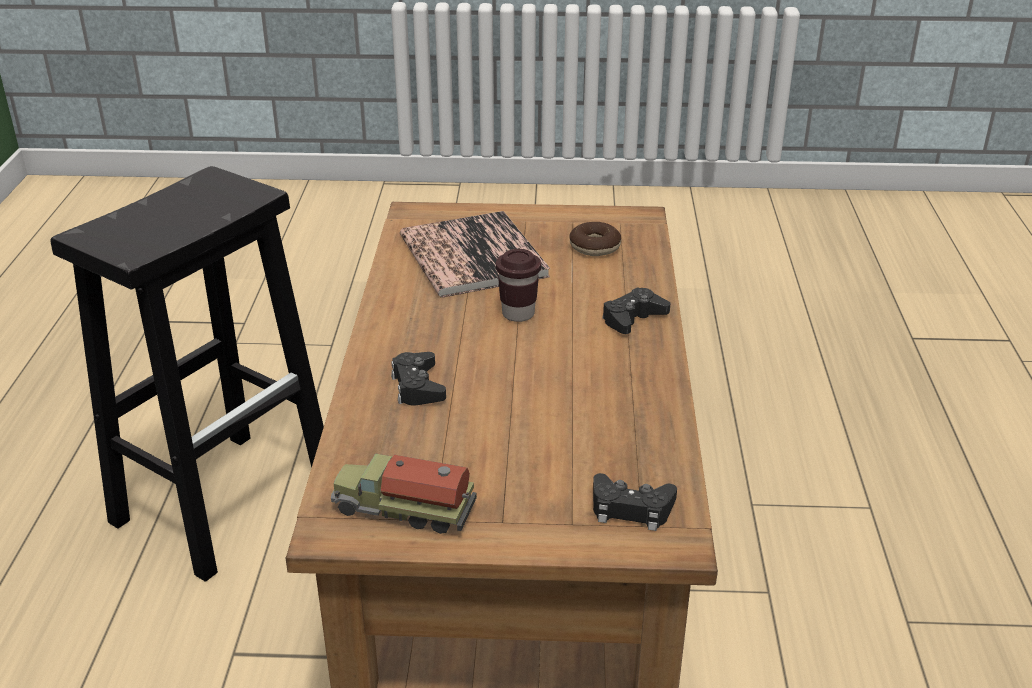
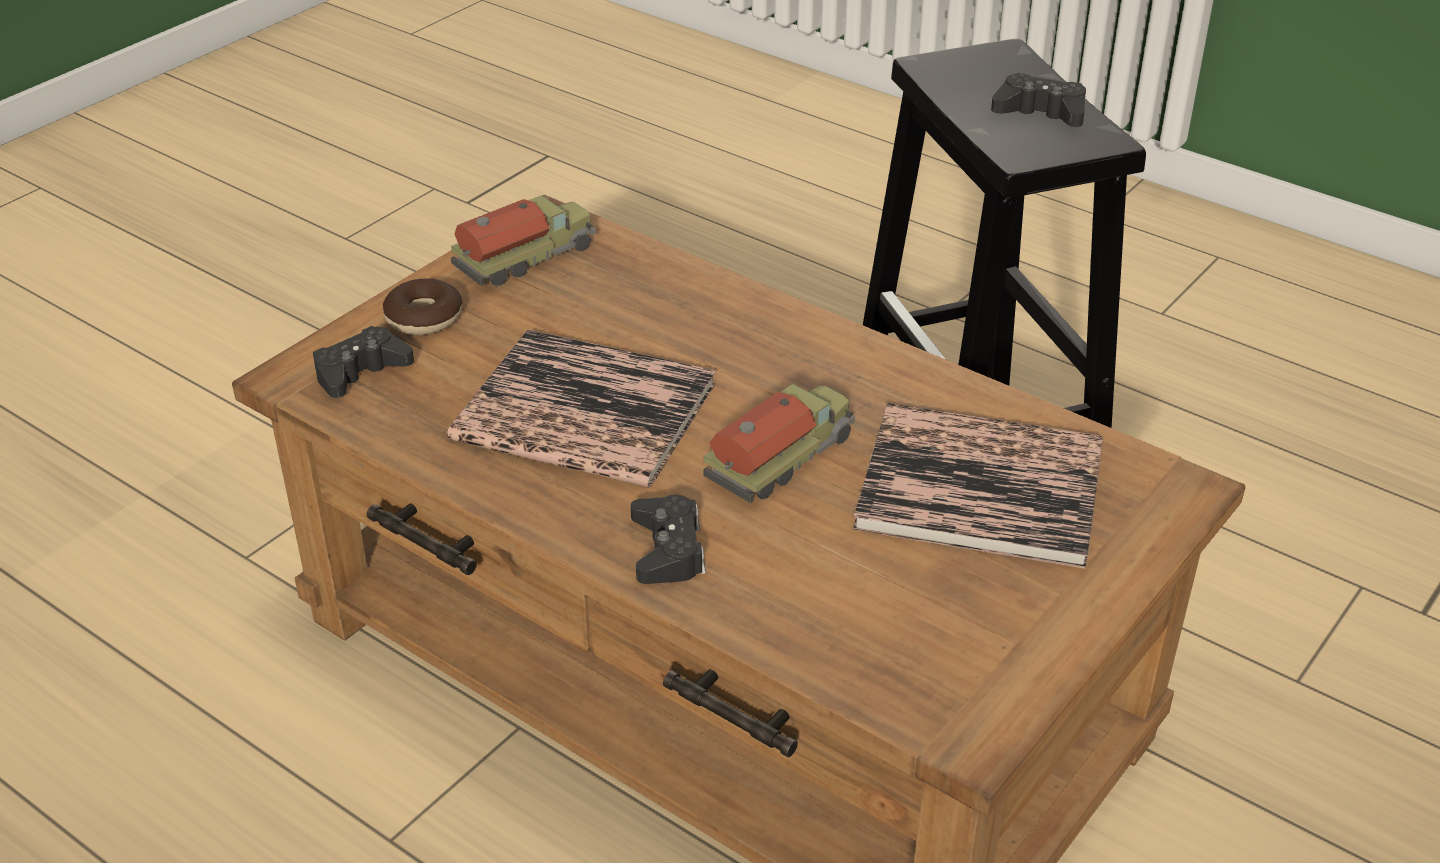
camera: 125 degrees right, 5 degrees up
black game controller [391,352,446,406] -> black game controller moved to [991,73,1086,127]
brown cup [496,249,541,322] -> toy truck [703,384,855,503]
donut [569,222,621,256] -> donut moved to [383,278,462,335]
none -> book [447,330,716,488]

